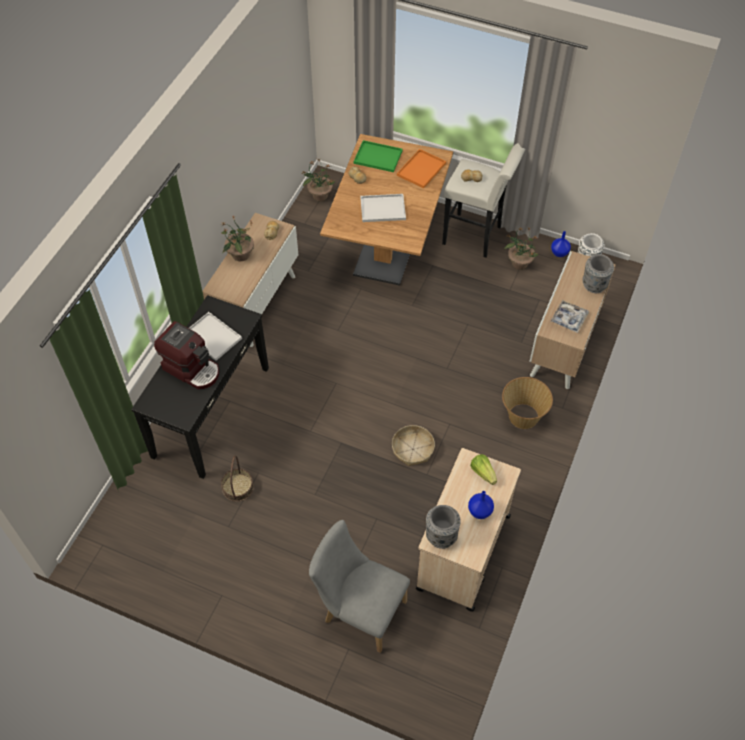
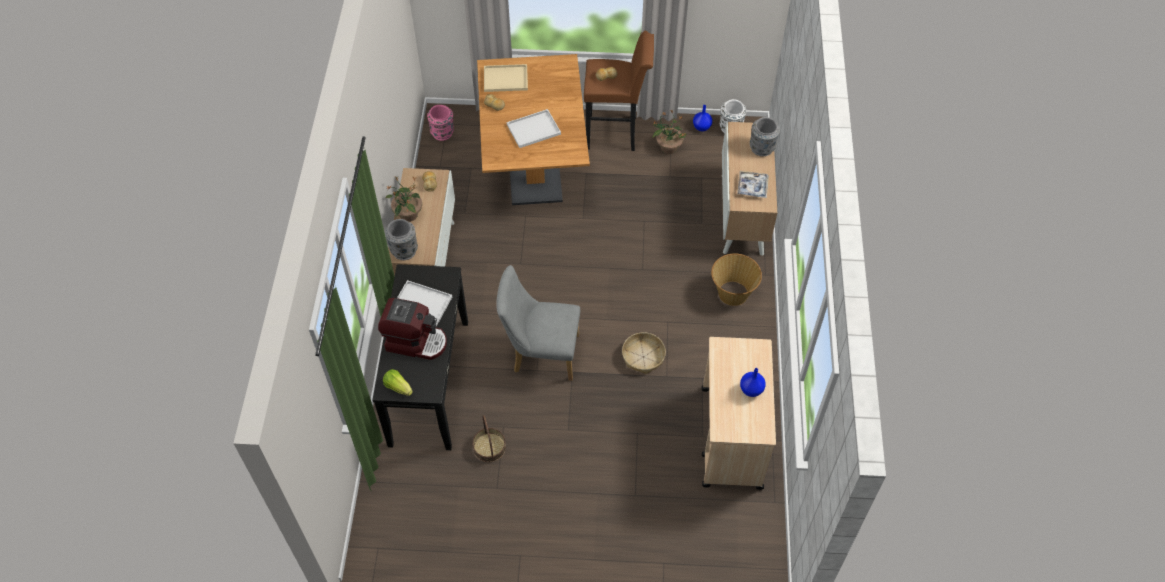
camera: 20 degrees left, 0 degrees up
potted plant [302,159,335,201] -> pink vase [427,105,454,141]
grey chair [309,520,410,653] -> grey chair moved to [496,265,580,381]
green tray [354,140,403,172] -> beige tray [484,64,528,92]
orange tray [397,149,446,188] -> none
grey vase [426,505,461,549] -> grey vase moved to [385,219,418,260]
white stool [442,143,525,258] -> brown stool [584,31,654,151]
lettuce [470,454,497,485] -> lettuce moved to [383,369,413,396]

